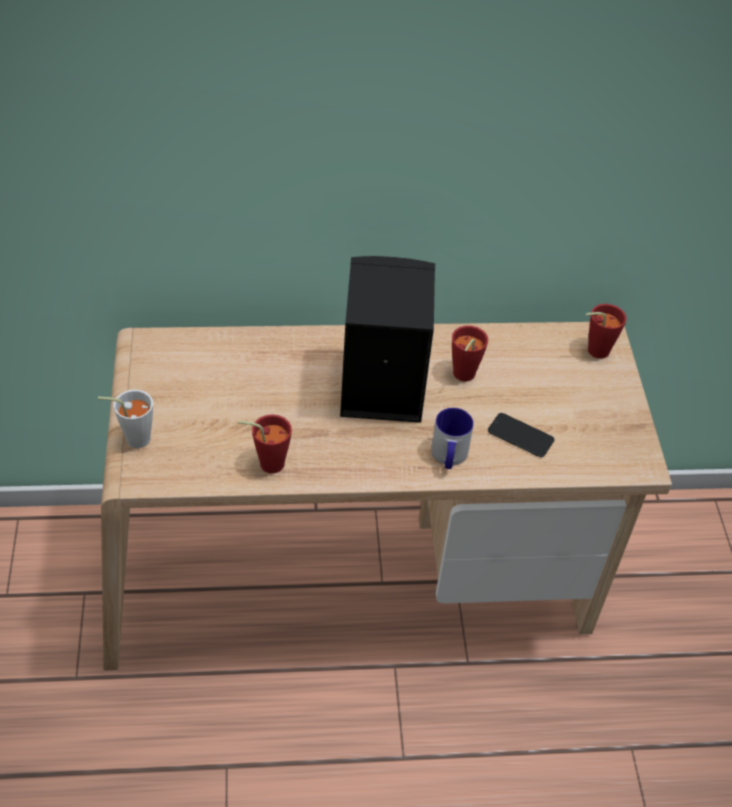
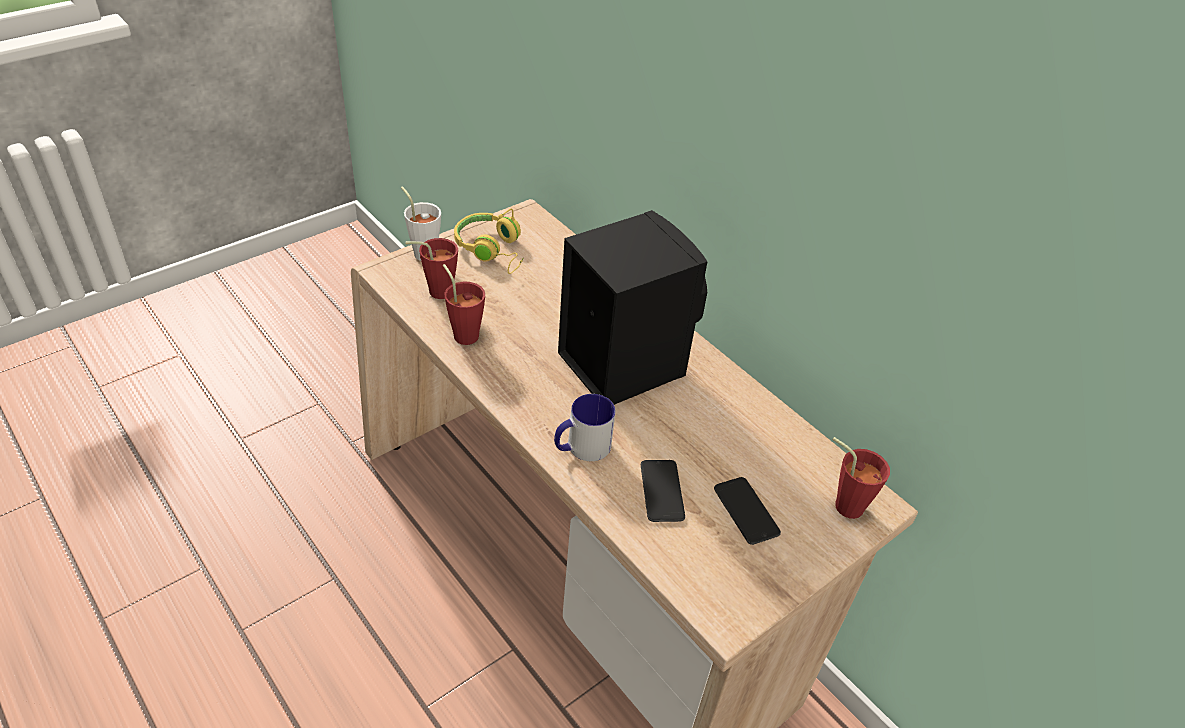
camera: 55 degrees right, 5 degrees down
red cup [452,326,488,381] -> red cup moved to [405,238,458,299]
none -> yellow headphones [454,209,523,274]
none -> phone [714,477,781,545]

